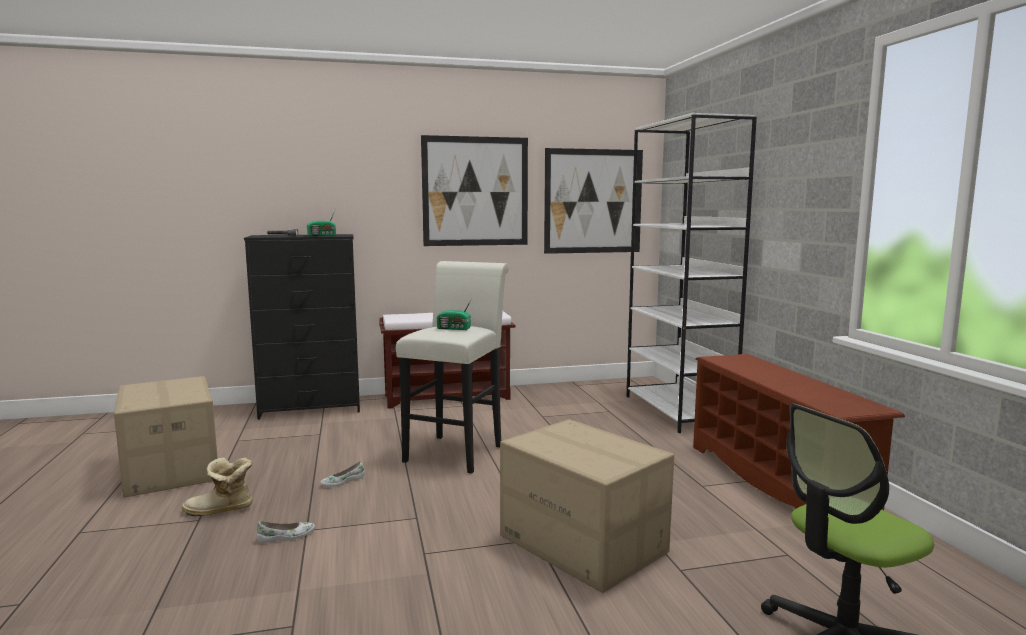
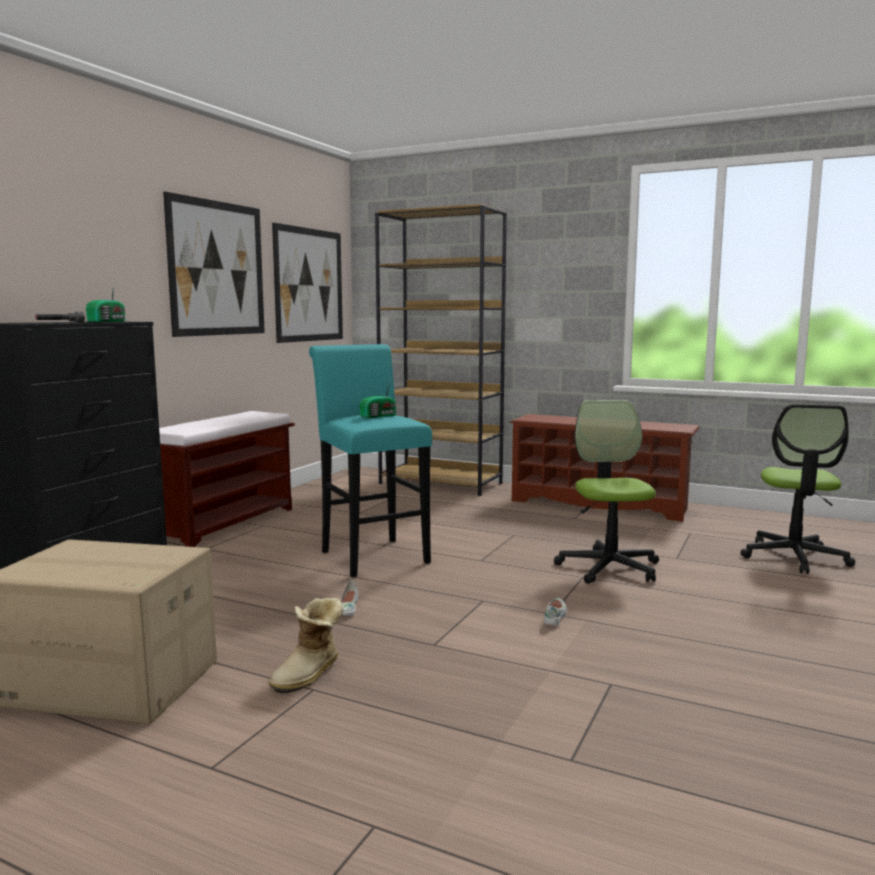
camera: 50 degrees left, 0 degrees up
white shoe [256,521,315,543] -> white shoe moved to [544,598,567,626]
white stool [396,261,509,474] -> turquoise stool [309,344,432,577]
cardboard box [500,419,674,593] -> office chair [554,400,659,584]
white bookcase [627,113,757,433] -> brown bookcase [375,204,507,496]

